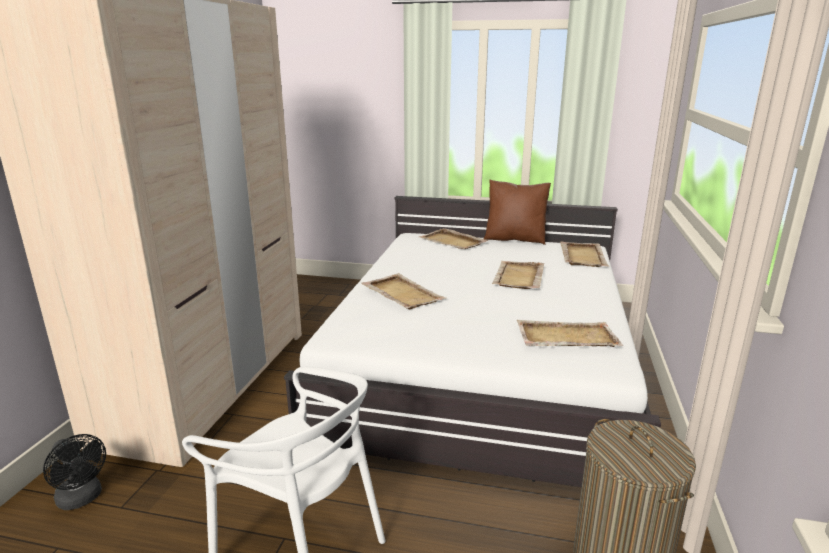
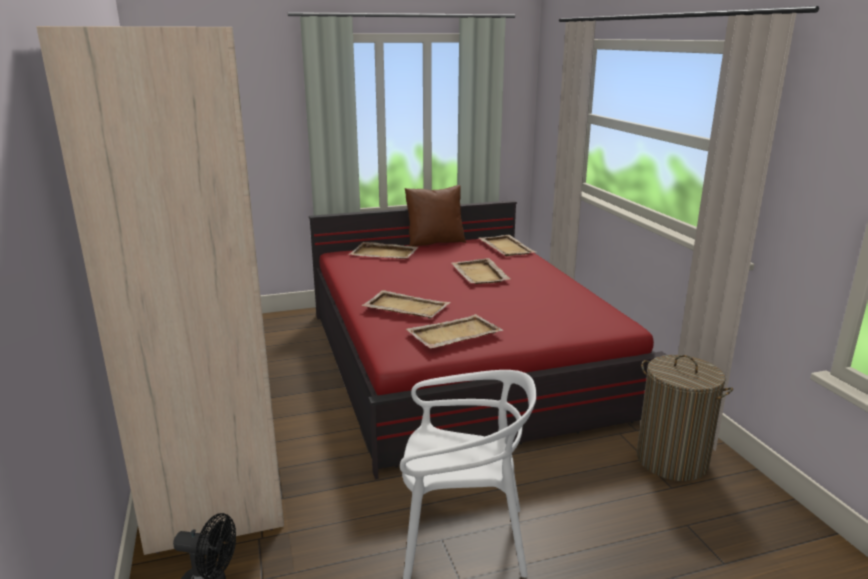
camera: 30 degrees left, 0 degrees up
white bed [284,196,661,487] -> red bed [309,200,667,479]
beige tray [517,320,623,347] -> beige tray moved to [406,314,503,348]

